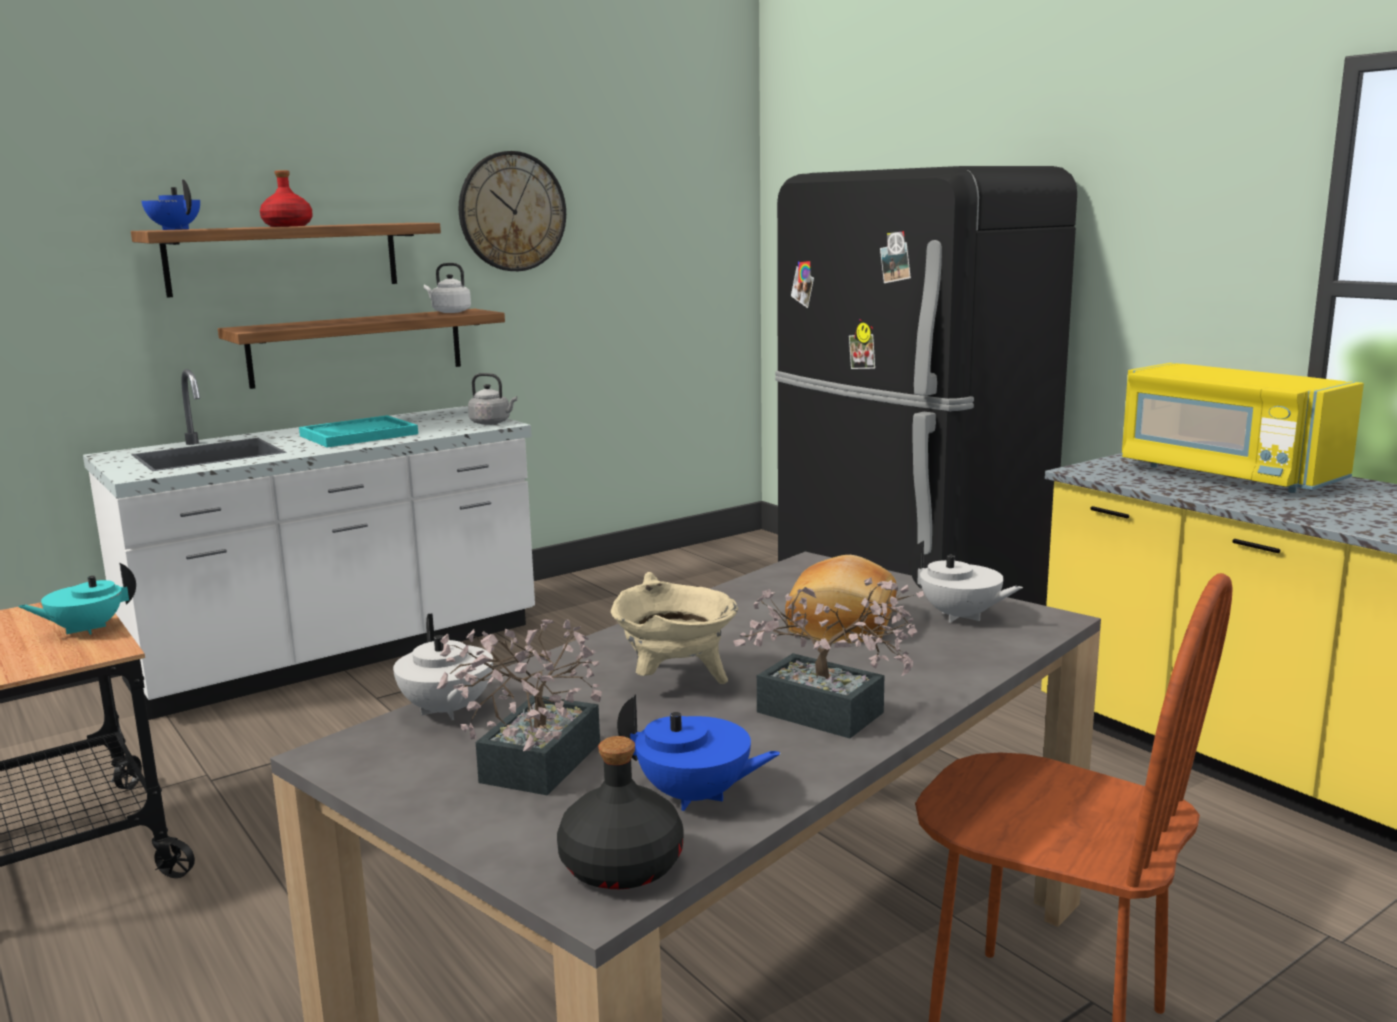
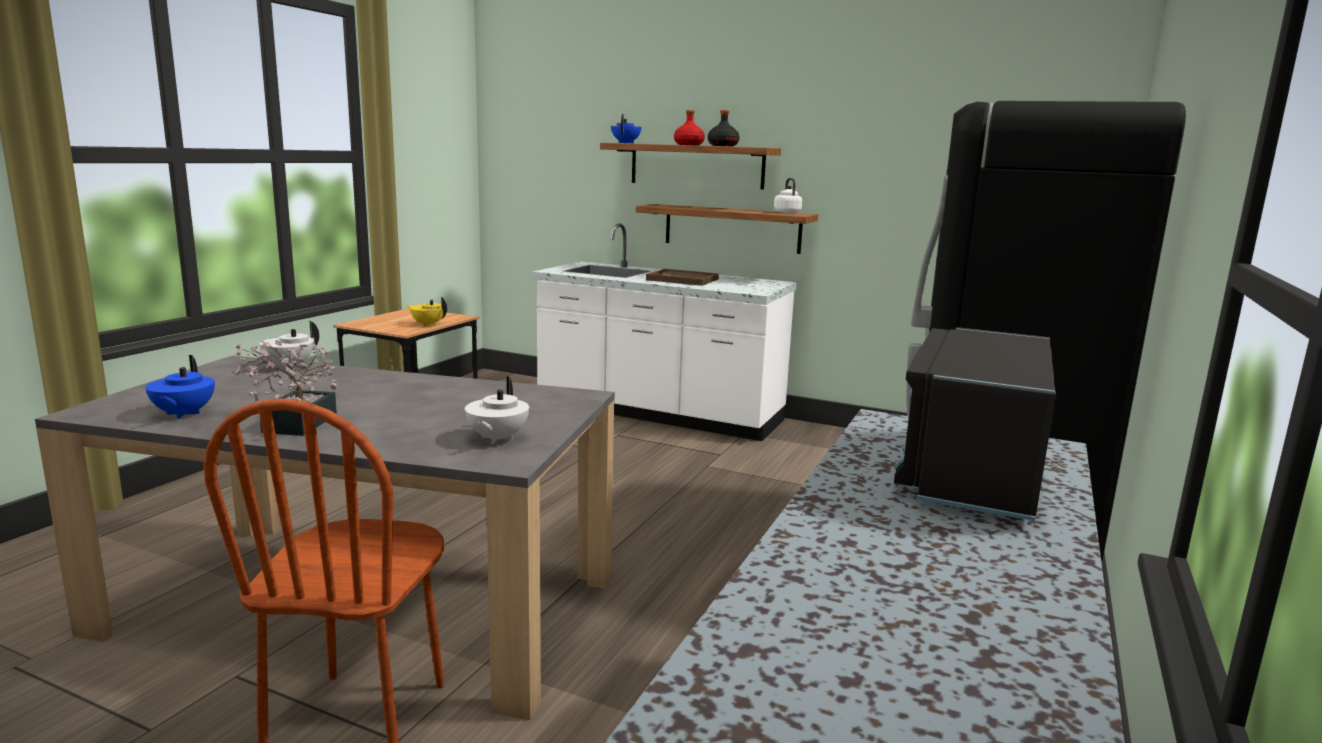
camera: 60 degrees right, 0 degrees up
turquoise teapot [18,563,136,635] -> yellow teapot [406,297,447,326]
turquoise tray [299,415,418,447] -> brown tray [646,269,719,286]
potted plant [436,619,602,796] -> none
wall clock [459,151,566,271] -> none
grey kettle [468,373,517,425] -> none
black bottle [557,736,684,889] -> black bottle moved to [708,110,740,146]
beige cooking pot [611,572,738,684] -> none
bread [785,555,897,643] -> none
yellow microwave [1121,363,1364,493] -> black microwave [894,327,1056,521]

